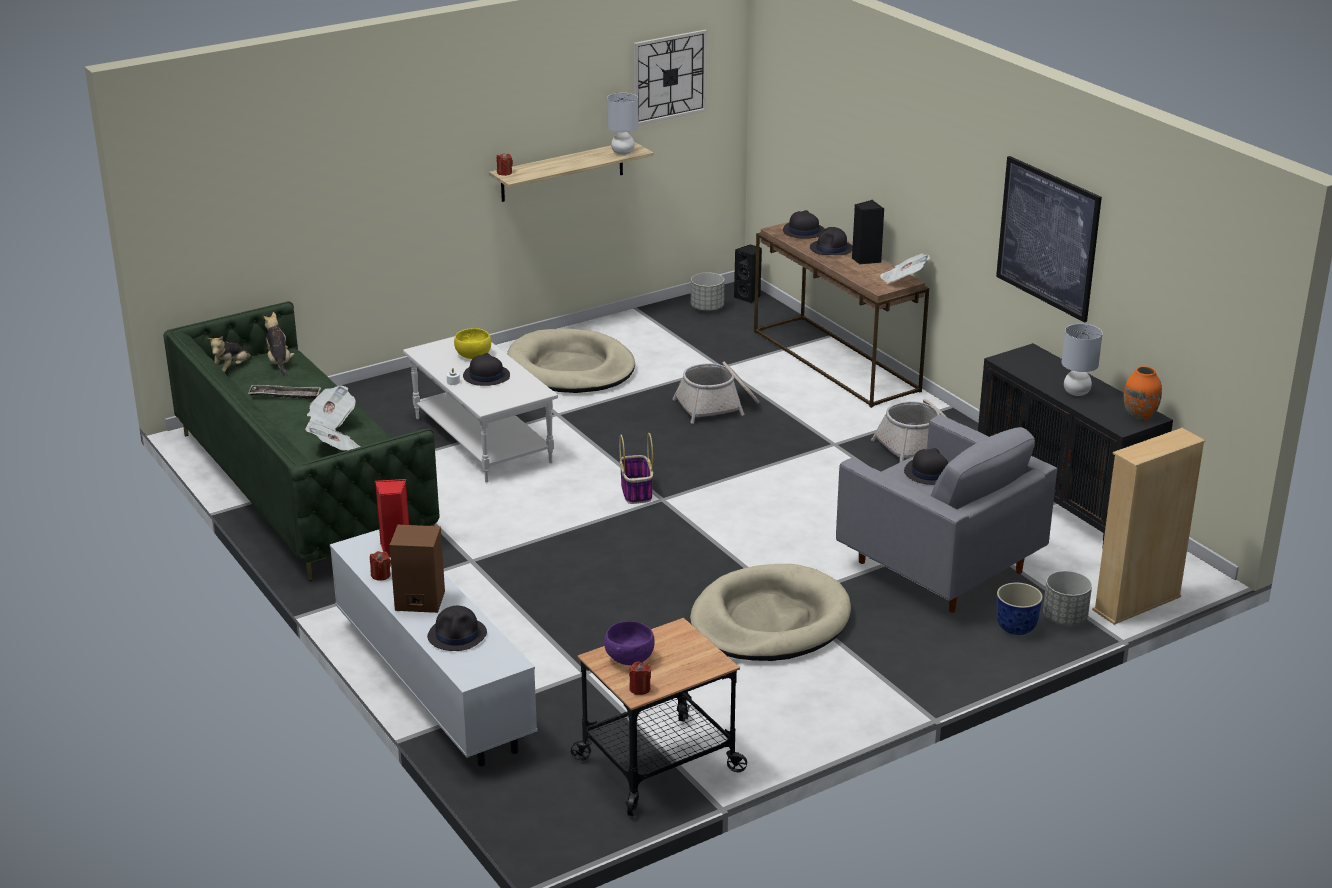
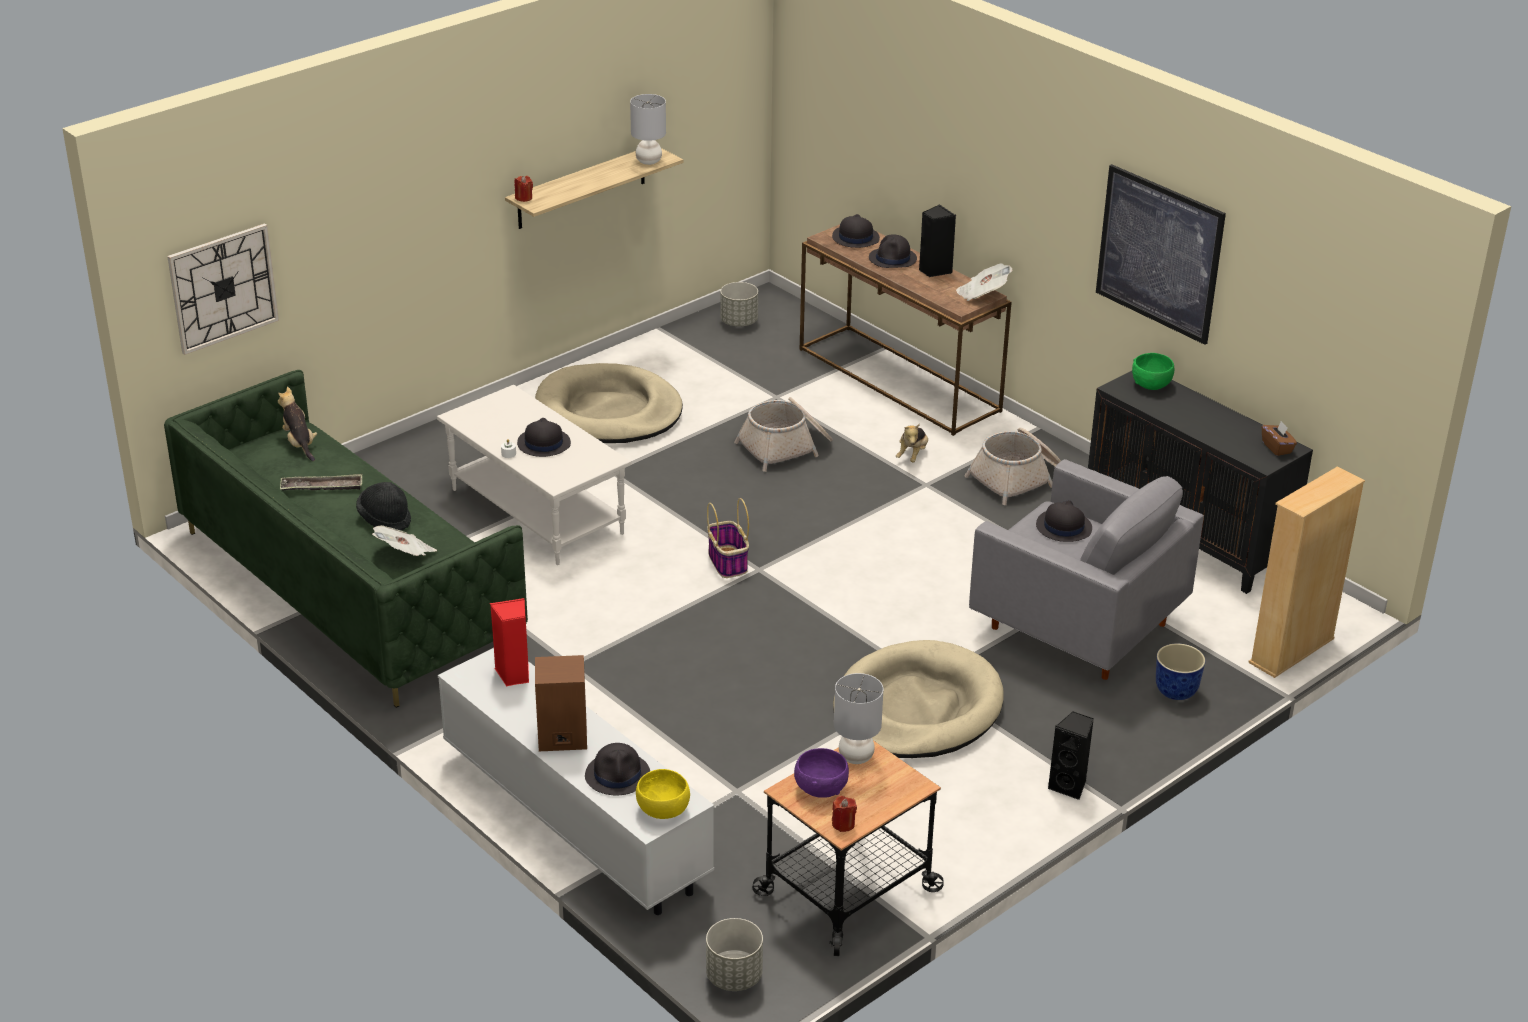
camera: 10 degrees left, 5 degrees up
plush toy [208,336,252,372] -> plush toy moved to [896,424,928,462]
newspaper [305,386,355,433] -> black hat [356,482,411,530]
red candle [370,551,391,581] -> none
yellow bowl [454,328,491,359] -> yellow bowl moved to [636,769,690,819]
wall clock [634,30,707,125] -> wall clock moved to [167,223,279,355]
black speaker [734,244,762,303] -> black speaker moved to [1048,711,1094,800]
grey planter [1043,571,1092,625] -> grey planter moved to [706,918,763,991]
grey table lamp [1061,324,1103,396] -> grey table lamp moved to [834,673,883,764]
orange vase [1124,366,1162,421] -> brown tissue box [1262,421,1297,456]
none -> green bowl [1132,353,1174,390]

